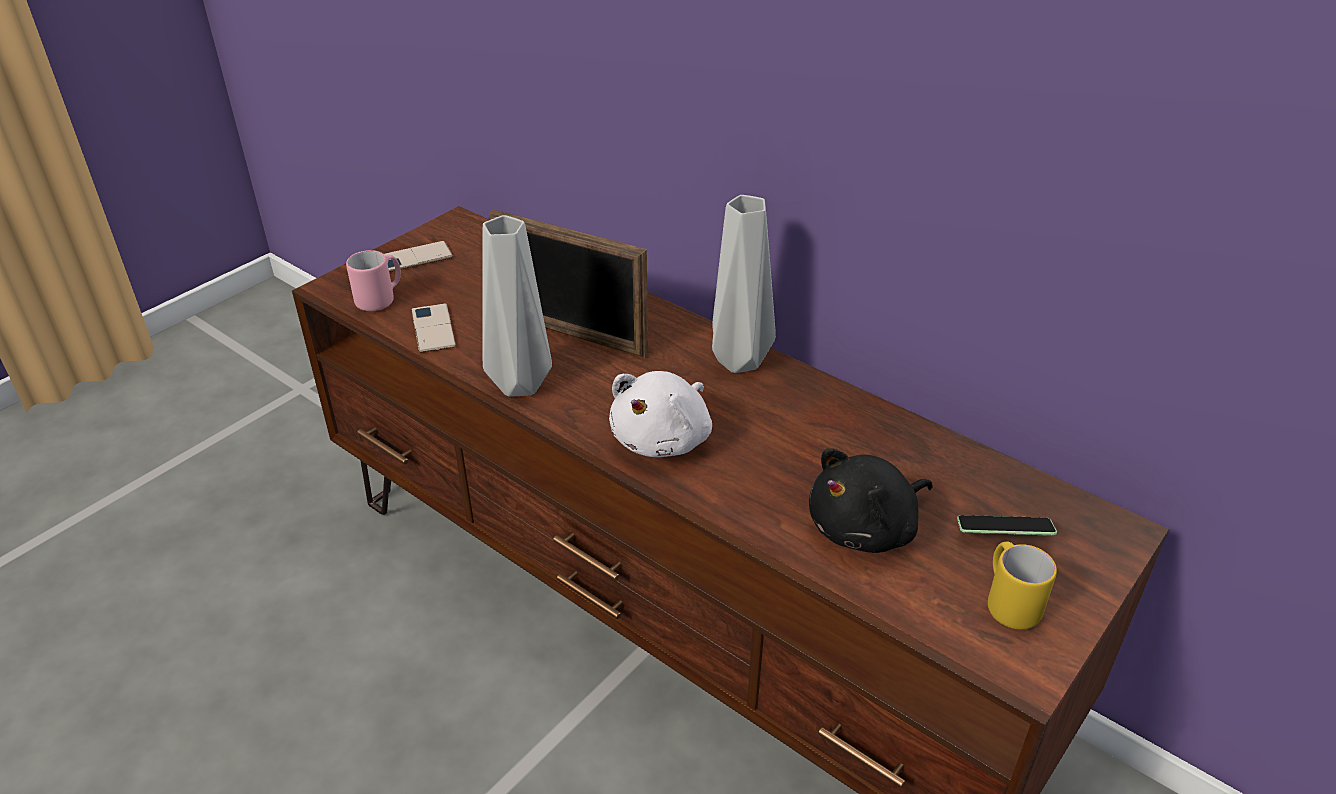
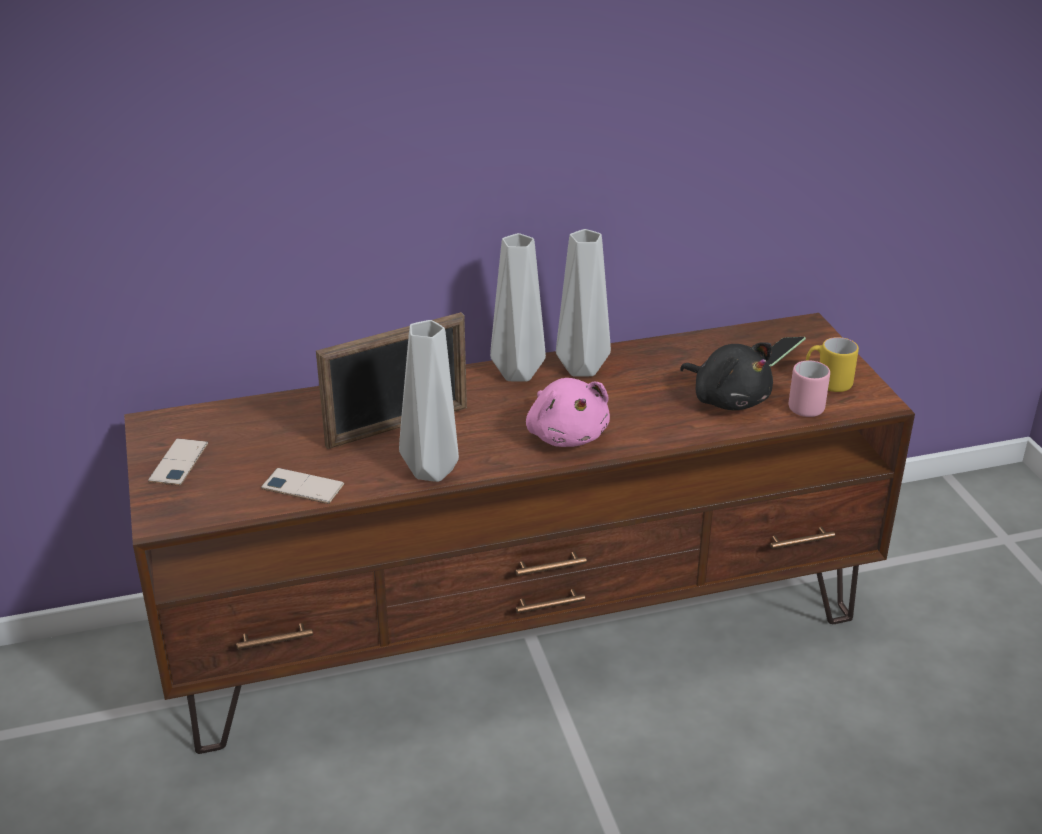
camera: 55 degrees left, 5 degrees down
pink mug [346,250,401,311] -> pink mug moved to [789,360,830,417]
white plush toy [609,371,712,457] -> pink plush toy [526,378,610,447]
black plush toy [809,448,933,553] -> black plush toy turned 45 degrees counterclockwise [680,342,773,410]
none -> grey vase [556,229,611,377]

